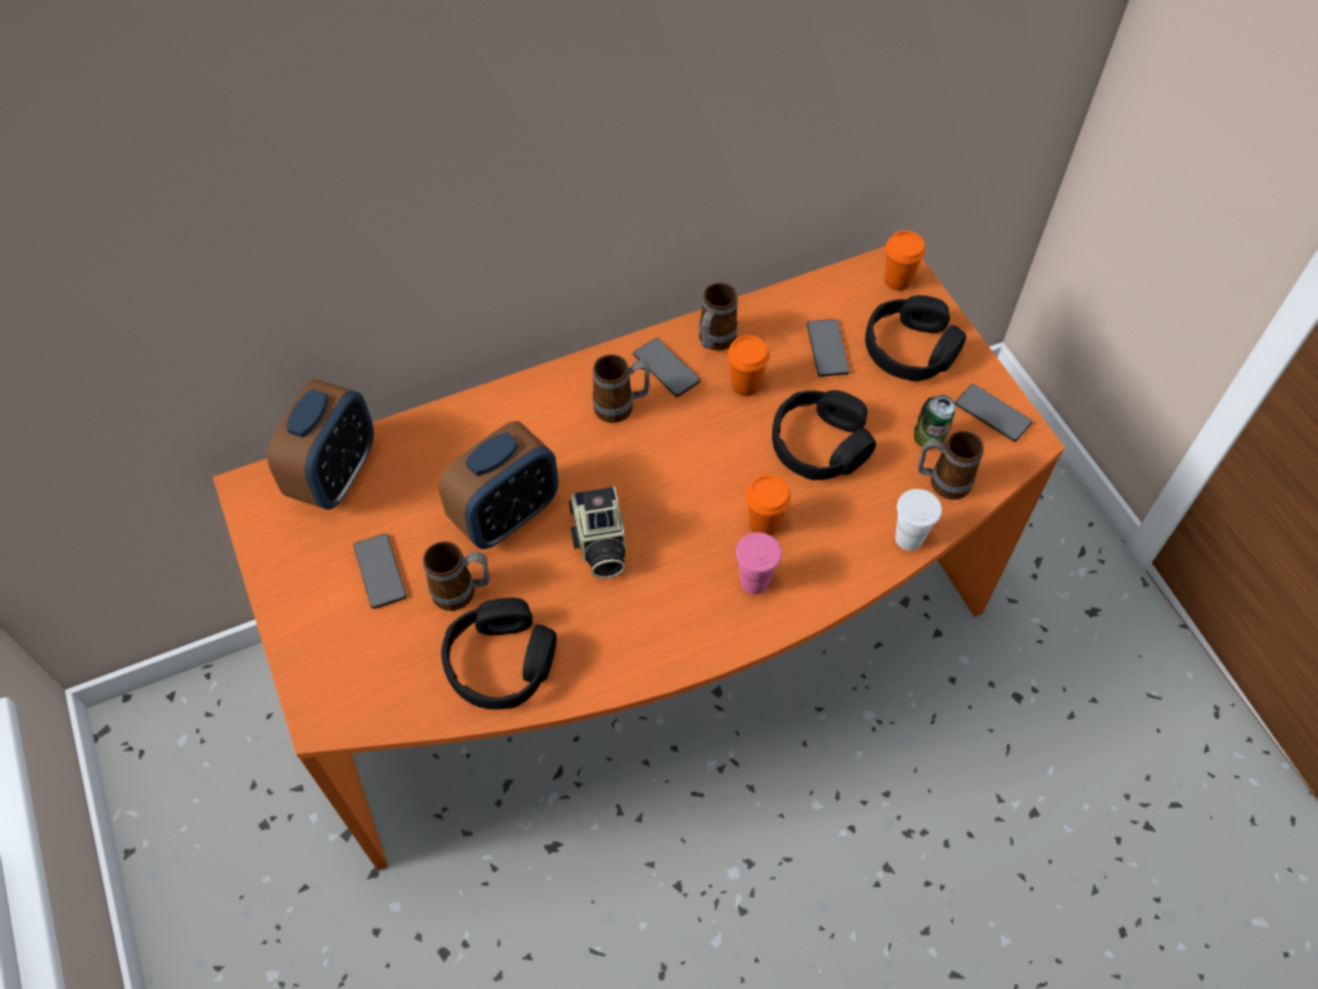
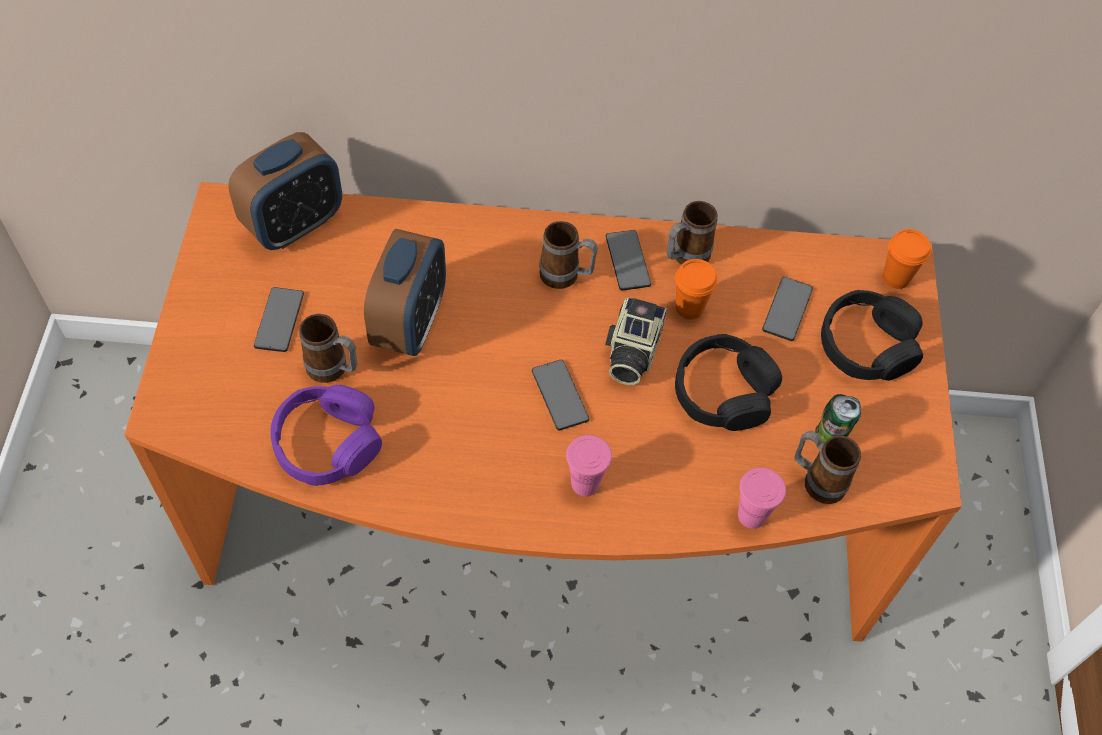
camera: 25 degrees right, 0 degrees up
alarm clock [438,421,558,549] -> alarm clock turned 60 degrees counterclockwise [364,229,446,356]
black headphones [441,598,557,710] -> purple headphones [270,384,382,486]
camera [569,486,626,579] -> camera moved to [605,298,667,385]
orange cup [745,475,791,536] -> none
white cup [895,489,942,551] -> pink cup [738,468,786,529]
phone [955,384,1033,442] -> phone moved to [532,360,589,430]

